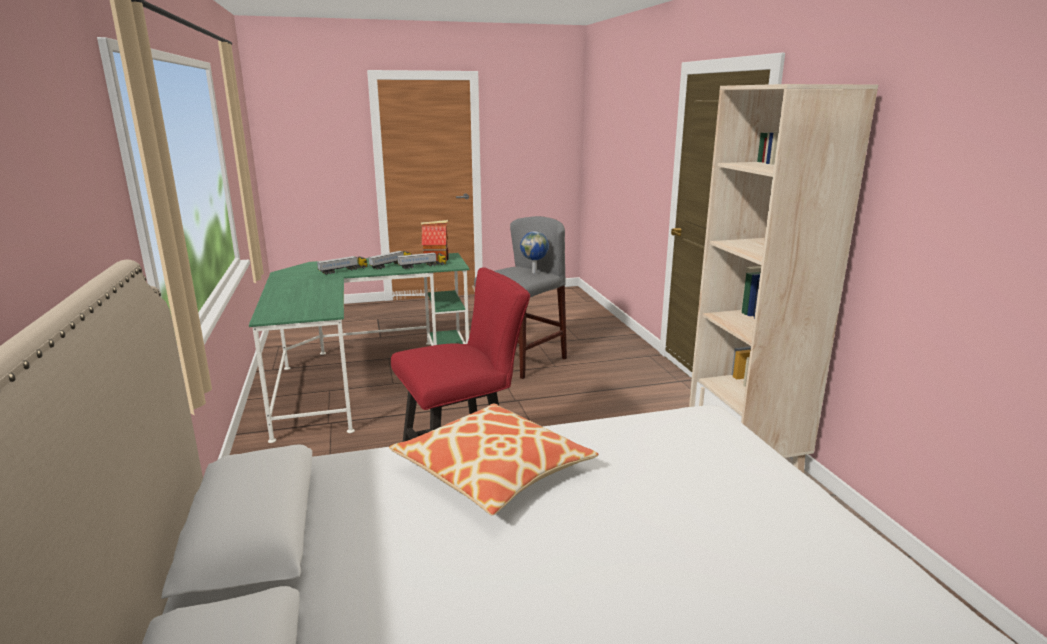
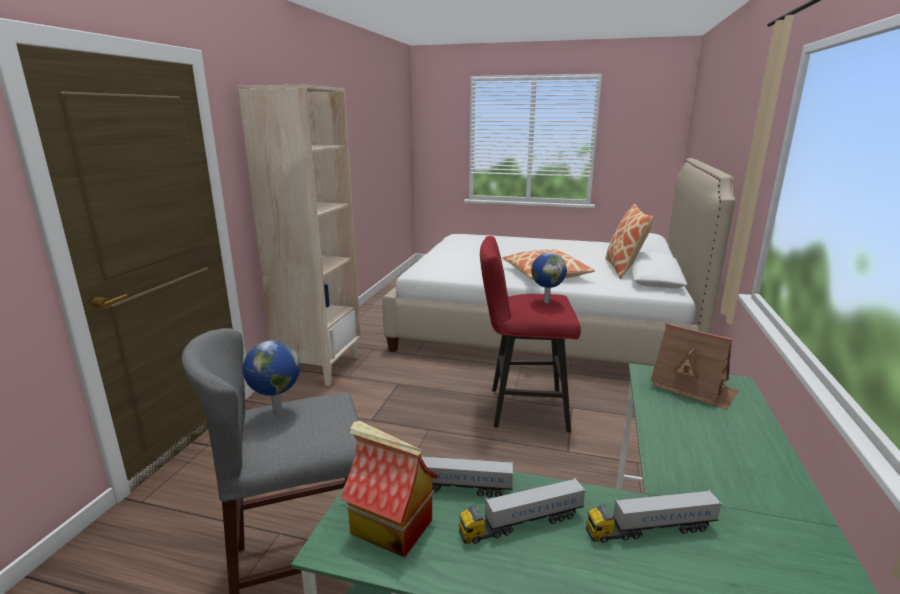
camera: 150 degrees left, 0 degrees up
none -> globe [531,253,567,303]
none -> pillow [605,204,654,279]
none -> toy house [650,323,739,410]

